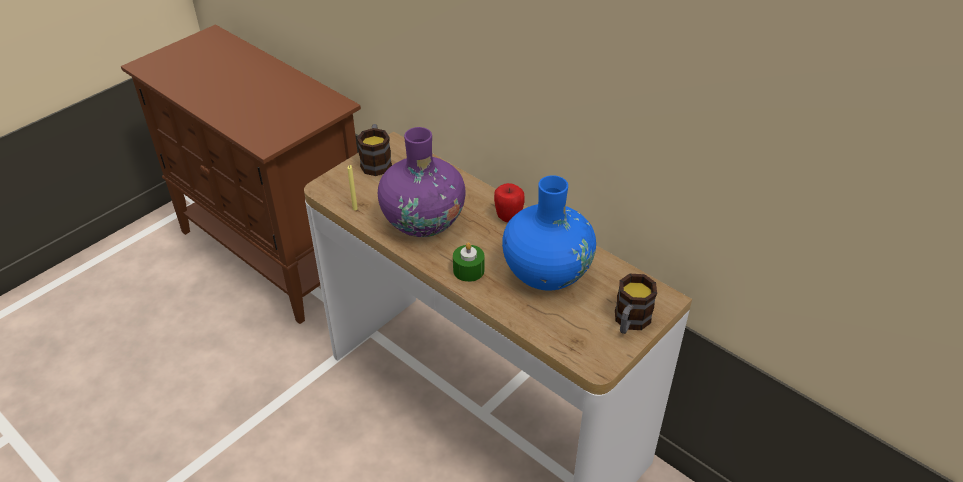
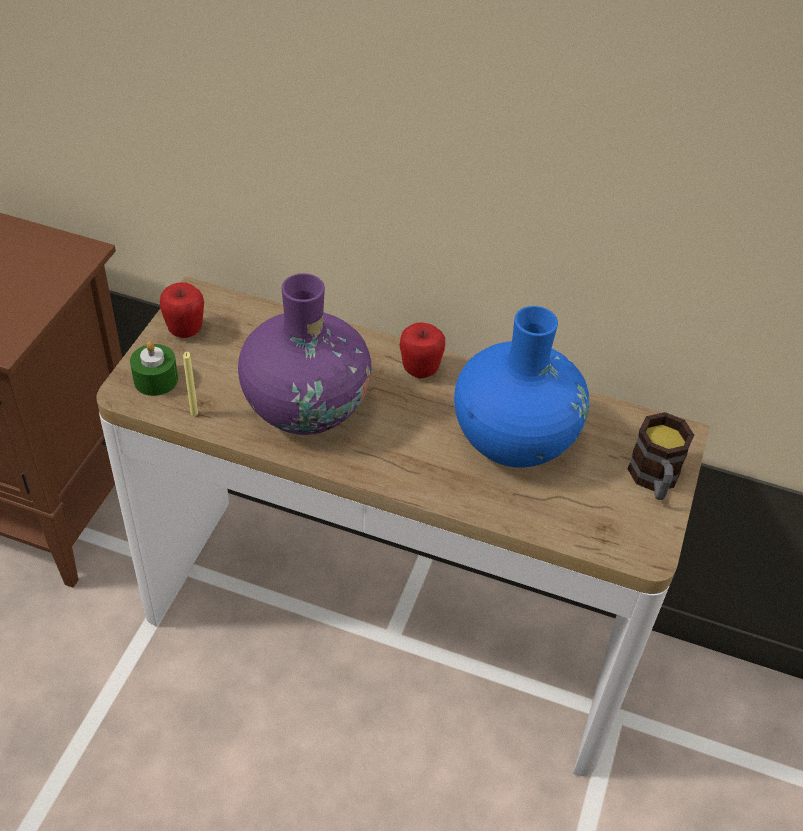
camera: 25 degrees left, 5 degrees up
mug [357,124,392,176] -> apple [160,283,204,338]
green candle [453,242,485,282] -> green candle moved to [130,341,178,396]

